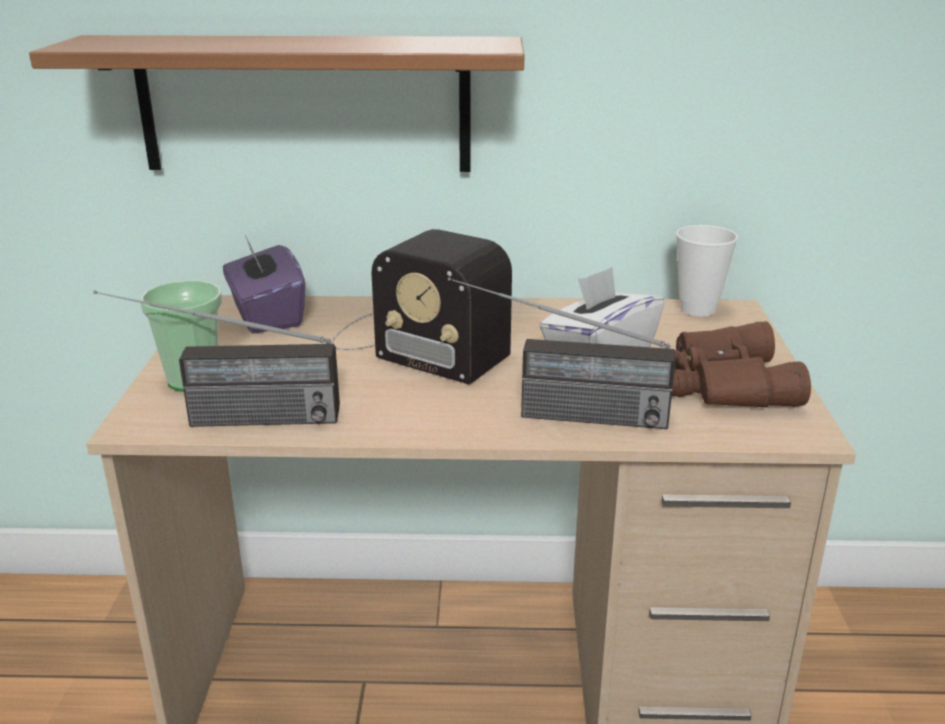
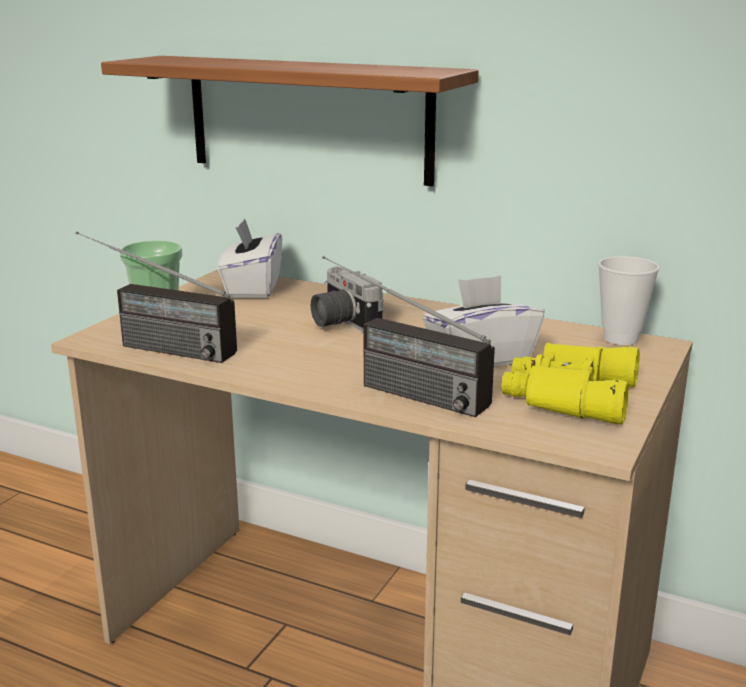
camera: 25 degrees right, 5 degrees down
purple tissue box [223,235,305,334] -> white tissue box [217,219,283,298]
radio [332,229,512,384] -> camera [311,267,384,333]
brown binoculars [672,321,811,407] -> yellow binoculars [501,343,640,424]

